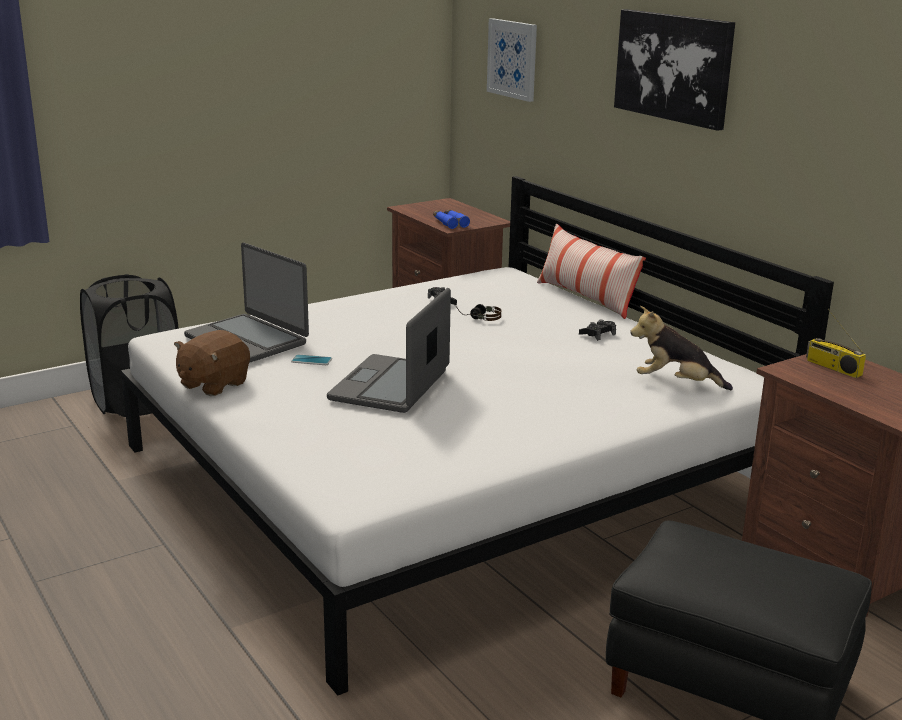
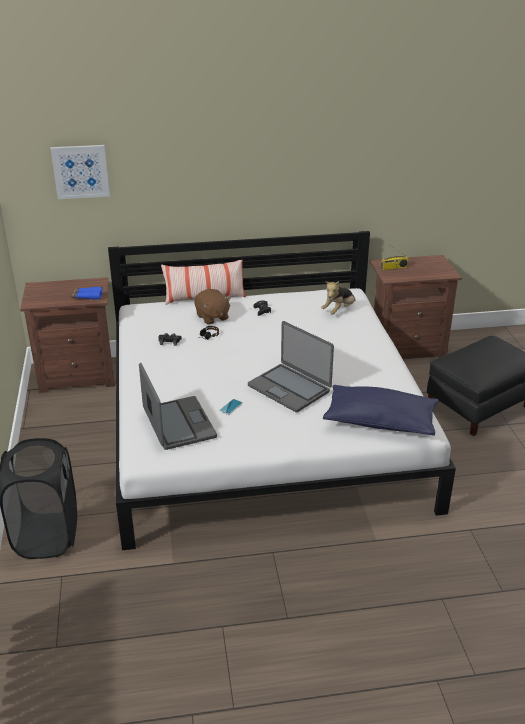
camera: 65 degrees left, 10 degrees up
brown plush toy [174,330,250,396] -> brown plush toy moved to [194,289,231,325]
laptop [184,243,309,363] -> laptop turned 90 degrees counterclockwise [139,363,217,450]
picture [614,9,735,131] -> none
none -> blue pillow [323,385,439,436]

